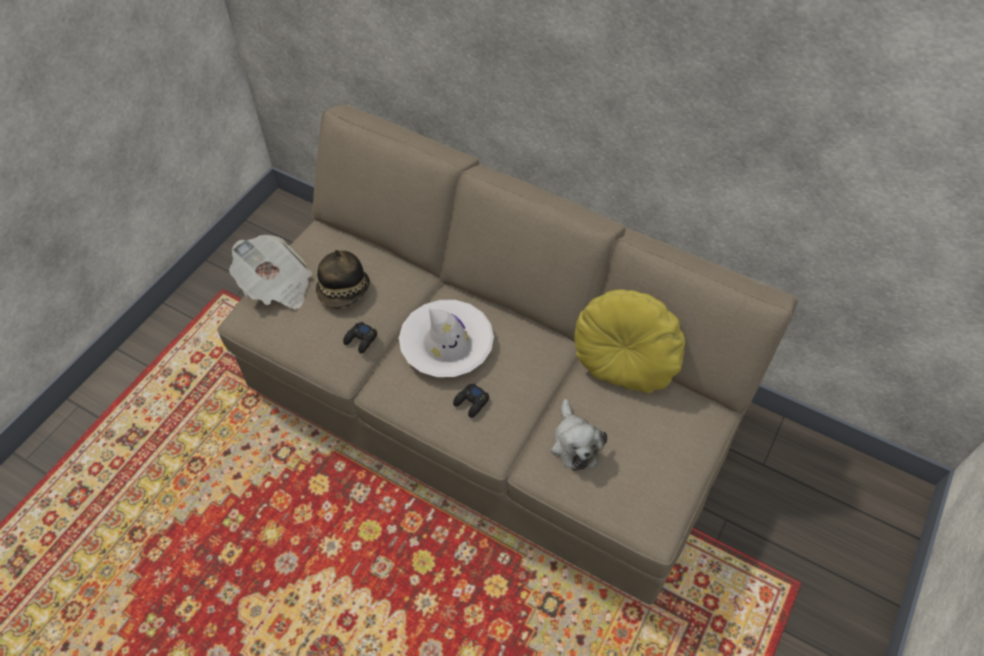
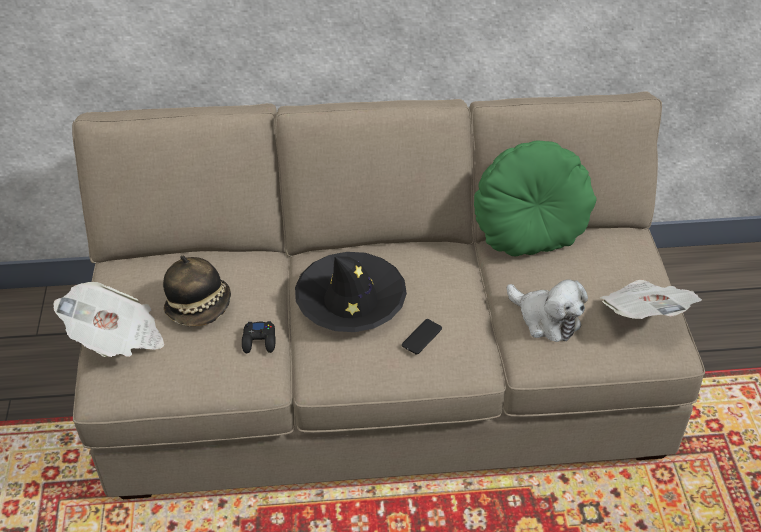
camera: 35 degrees left, 10 degrees down
white hat [399,300,494,377] -> black hat [295,252,407,332]
black game controller [453,384,489,418] -> phone [402,319,442,355]
yellow pillow [575,289,685,394] -> green pillow [474,141,596,256]
none -> newspaper [600,280,702,319]

